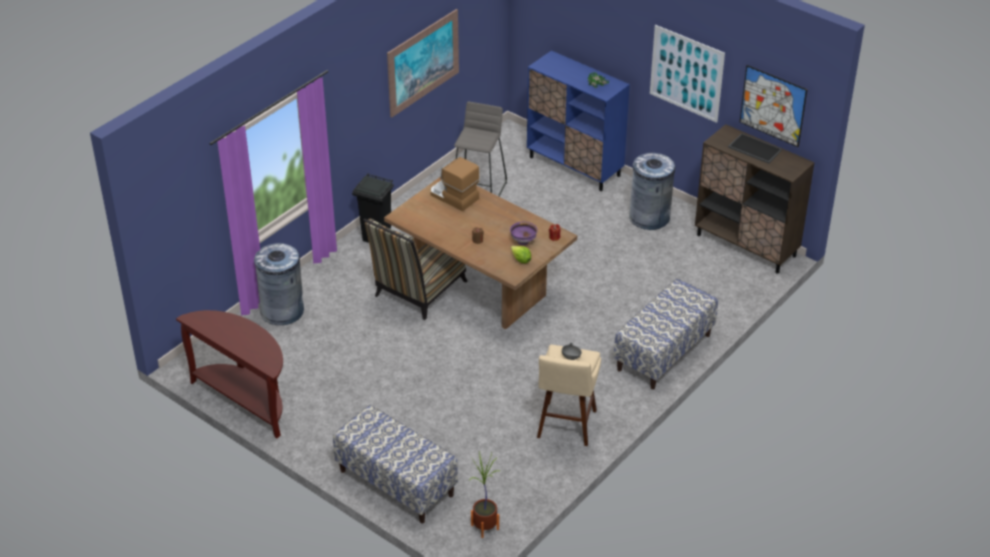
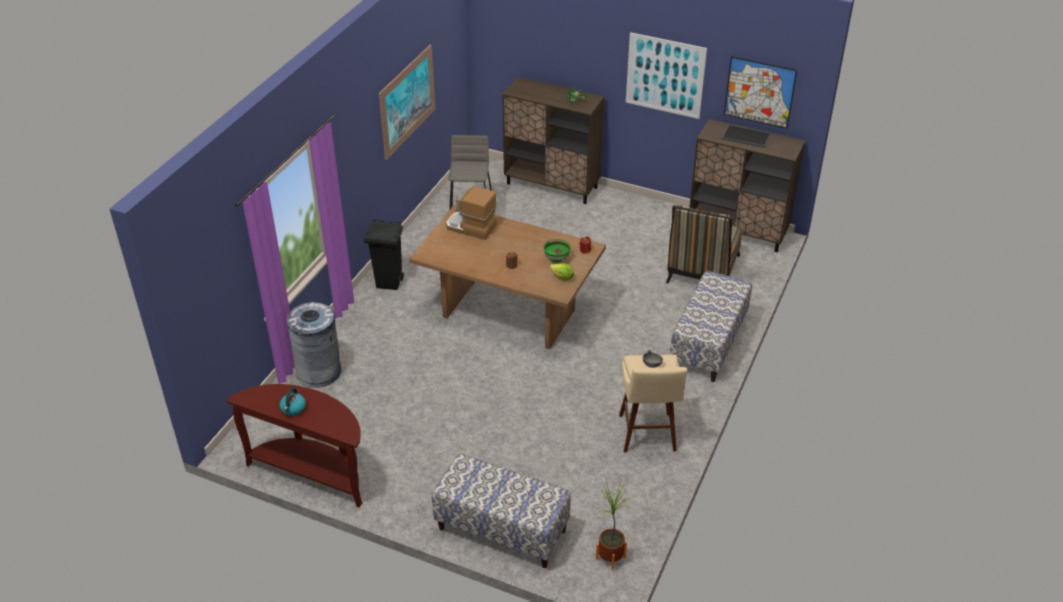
camera: 15 degrees left, 0 degrees up
chair [363,219,467,320] -> chair moved to [666,205,741,283]
purple bowl [510,222,538,245] -> green bowl [543,239,571,263]
blue cabinet [527,50,630,191] -> brown cabinet [502,77,604,204]
grey trash can [629,153,675,230] -> none
none -> kettle [280,387,306,416]

